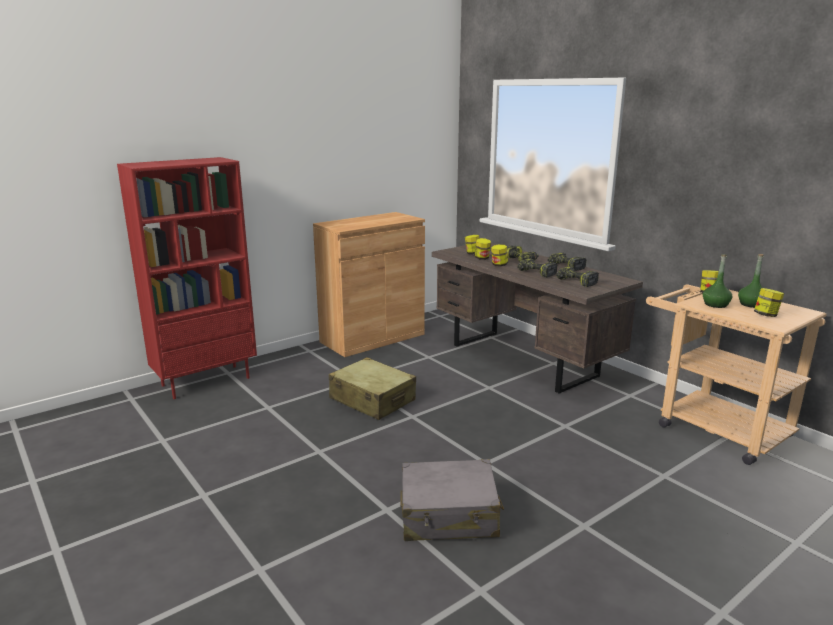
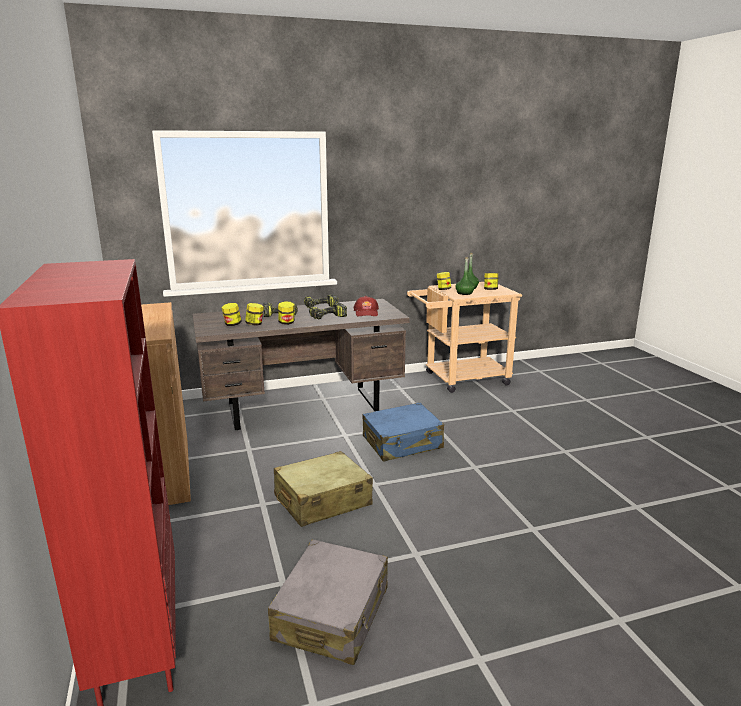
camera: 70 degrees left, 0 degrees up
grey suitcase [400,459,504,541] -> grey suitcase moved to [268,539,388,665]
power drill [556,266,599,287] -> red cap [353,296,379,317]
none -> blue suitcase [362,402,444,462]

